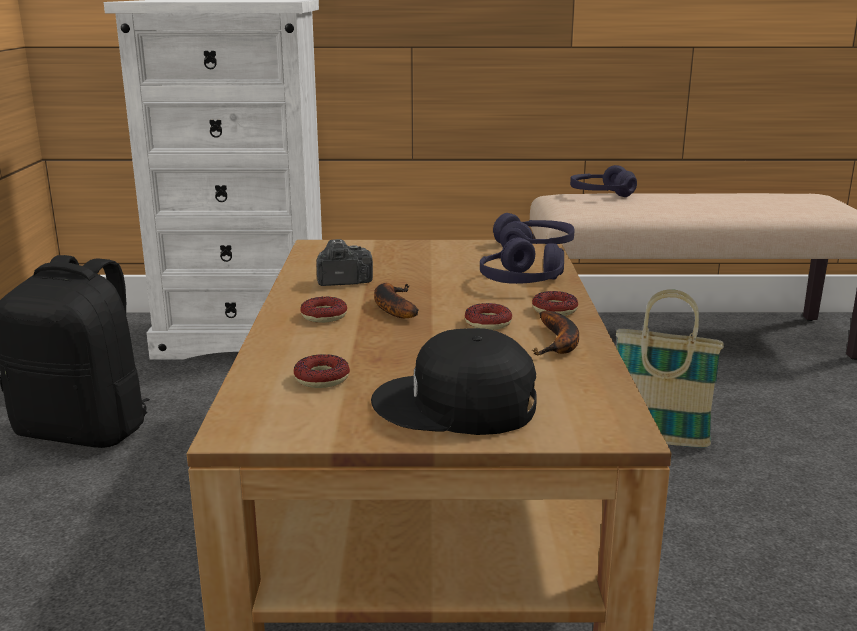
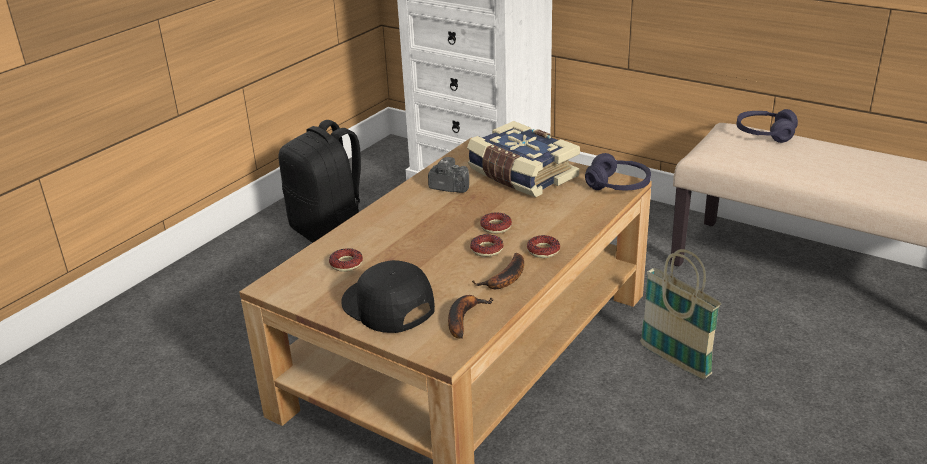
camera: 35 degrees right, 10 degrees up
donut [300,297,347,323] -> donut moved to [480,212,512,234]
banana [374,283,419,318] -> banana moved to [448,295,493,339]
purple headphones [480,238,564,284] -> none
none -> book [467,121,580,197]

